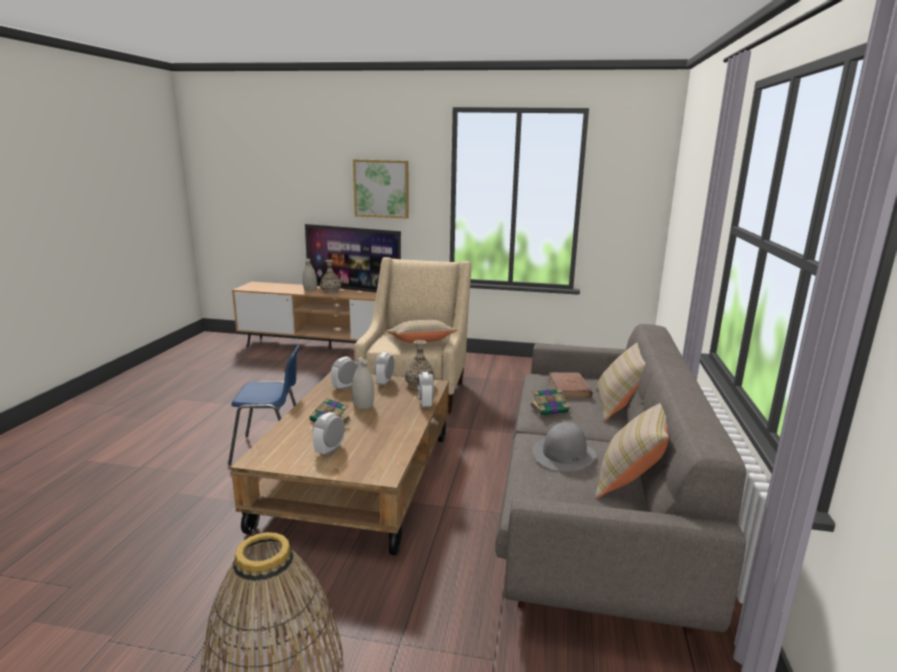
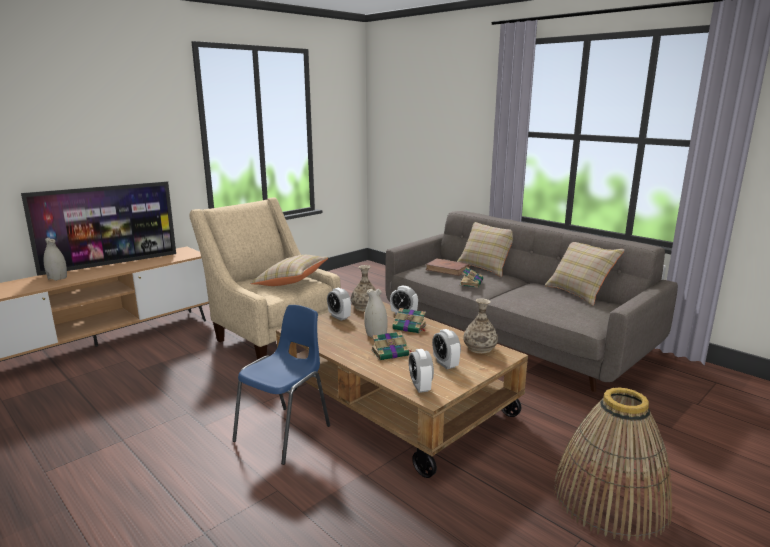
camera: 55 degrees left, 0 degrees up
vase [320,260,341,294] -> vase moved to [463,299,498,354]
alarm clock [331,356,357,390] -> alarm clock moved to [409,349,434,393]
picture [353,159,409,219] -> none
grey hat [533,422,597,472] -> none
none -> book [392,308,426,333]

